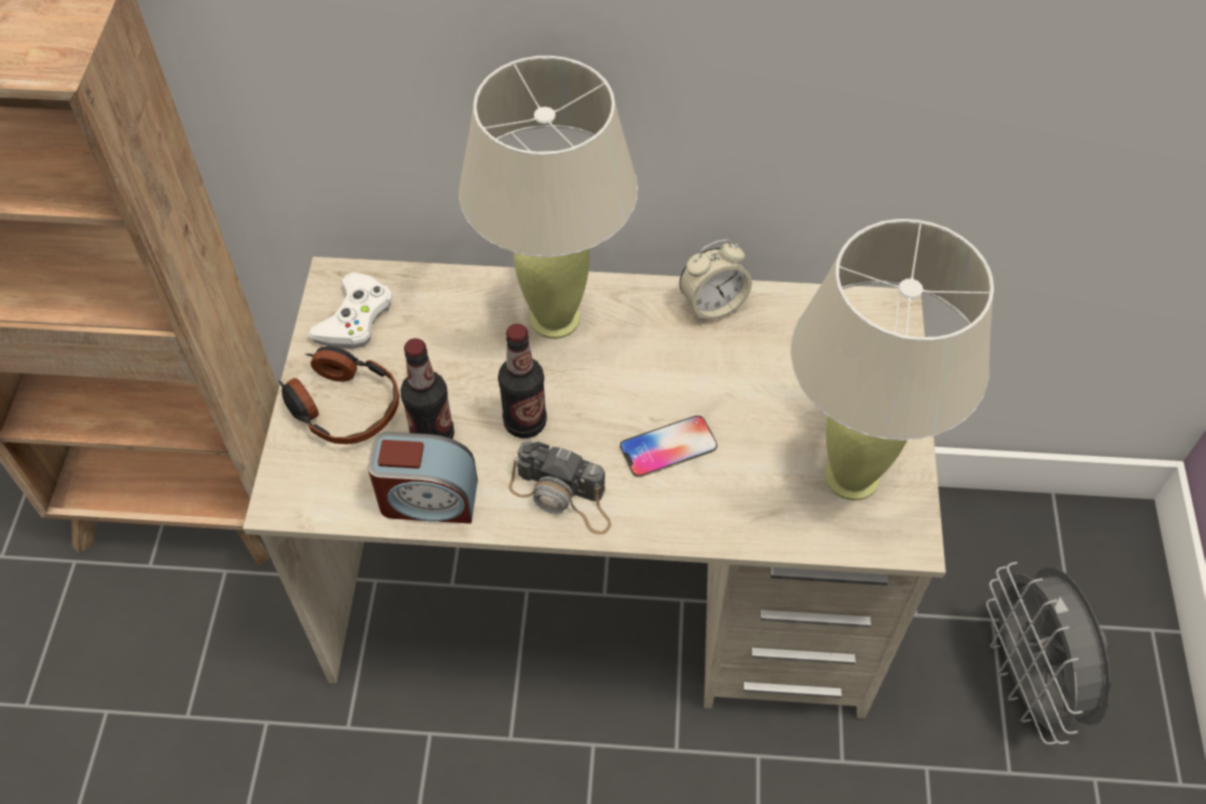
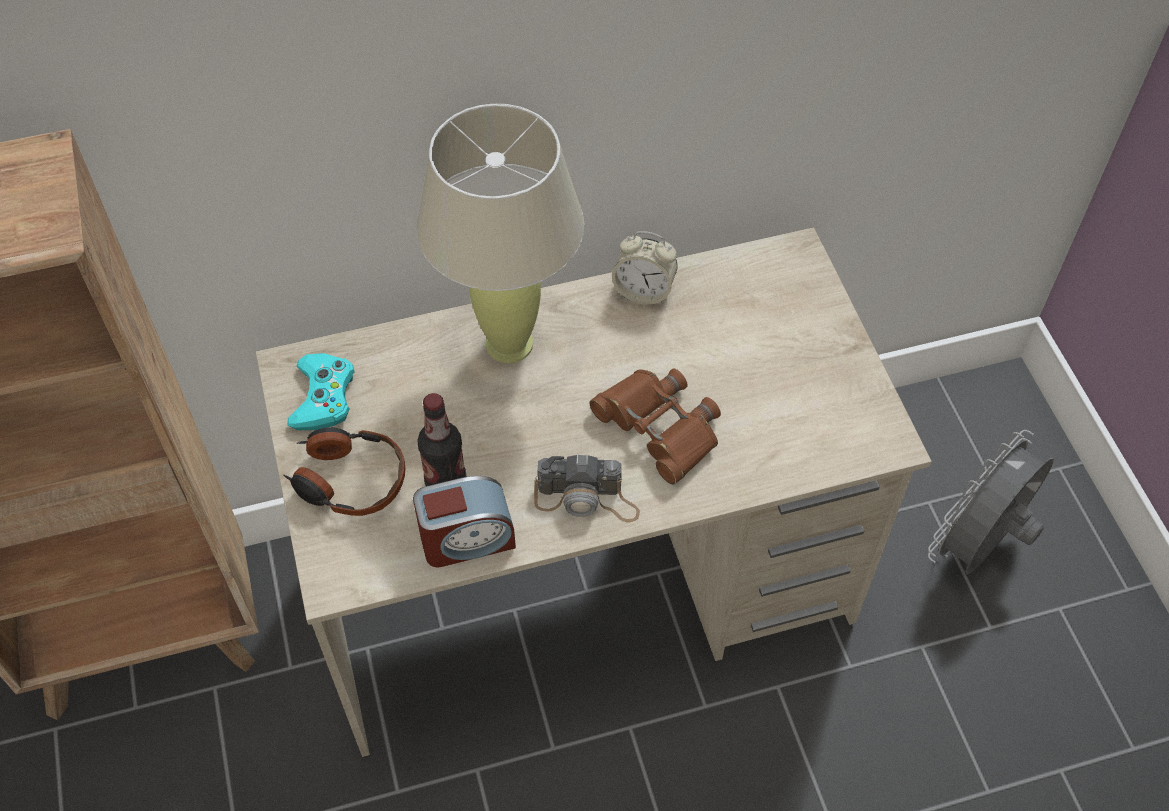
camera: 20 degrees left, 0 degrees up
white game controller [308,272,393,349] -> turquoise game controller [288,353,355,430]
bottle [498,324,547,438] -> none
phone [620,416,717,477] -> brown binoculars [590,368,721,484]
alarm clock [679,239,752,321] -> alarm clock turned 60 degrees clockwise [612,231,677,305]
beige table lamp [791,219,994,501] -> none
grey fan [986,562,1111,745] -> grey fan turned 75 degrees clockwise [928,430,1054,574]

